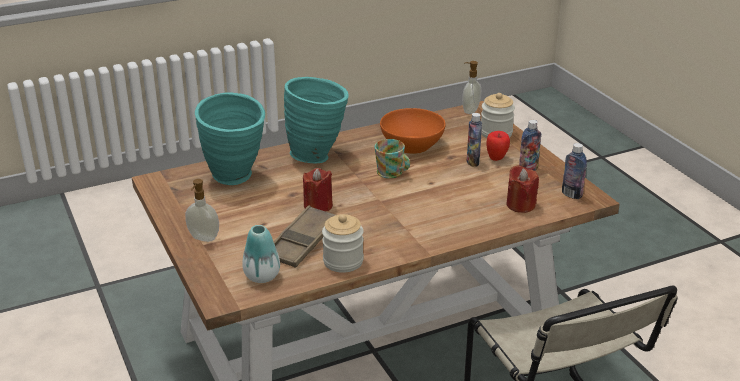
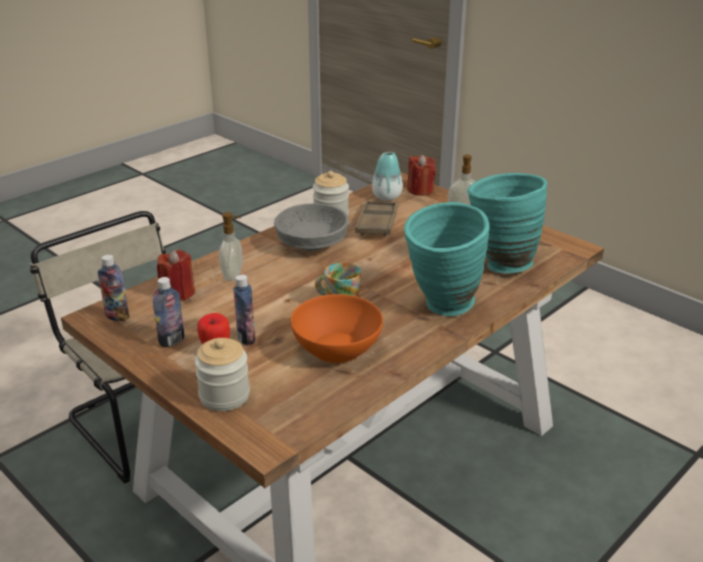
camera: 160 degrees right, 0 degrees up
red candle [303,168,333,212] -> red candle moved to [407,155,436,196]
soap dispenser [462,61,481,114] -> soap dispenser moved to [219,212,242,281]
none -> grey bowl [274,203,349,251]

